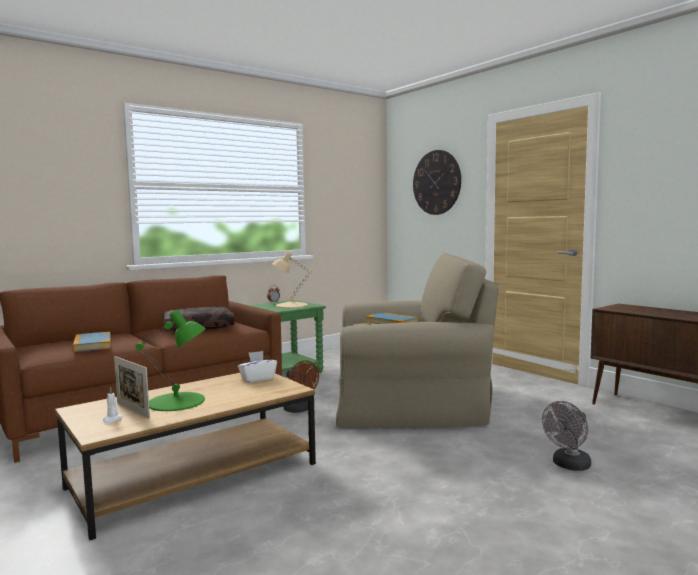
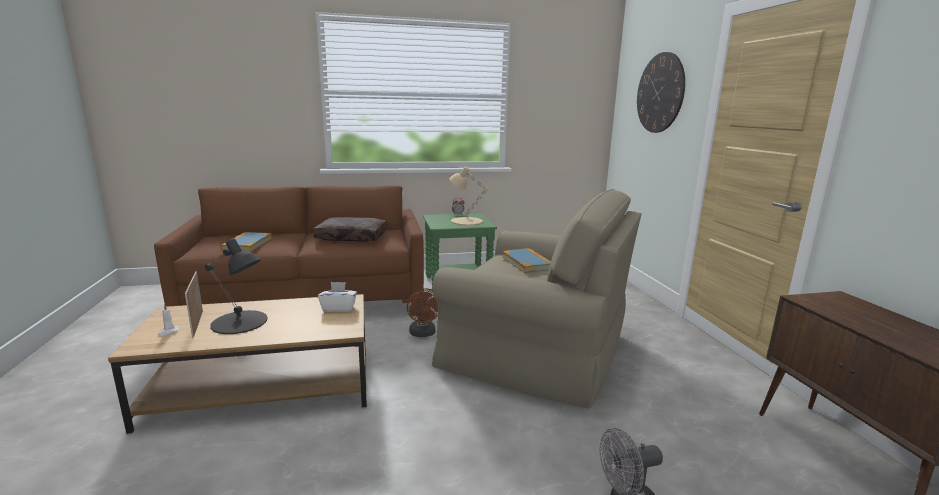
camera: 25 degrees right, 10 degrees up
green table lamp [135,310,206,411] -> black table lamp [205,238,267,334]

